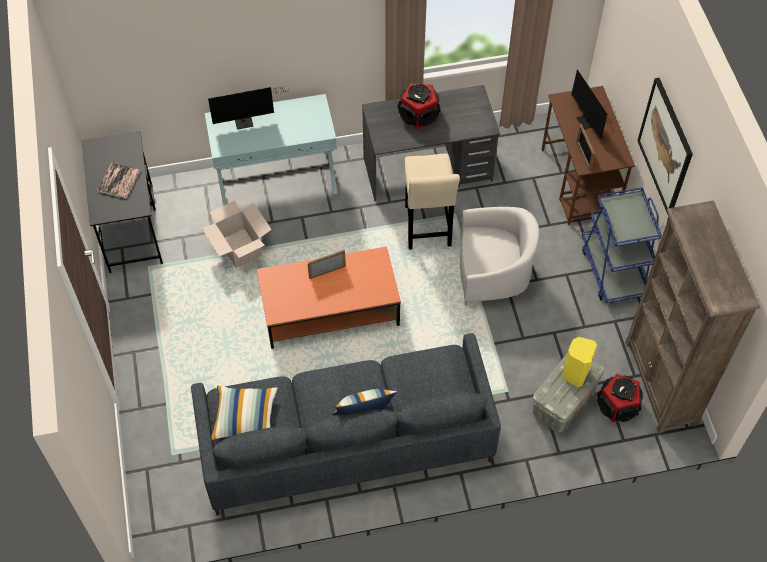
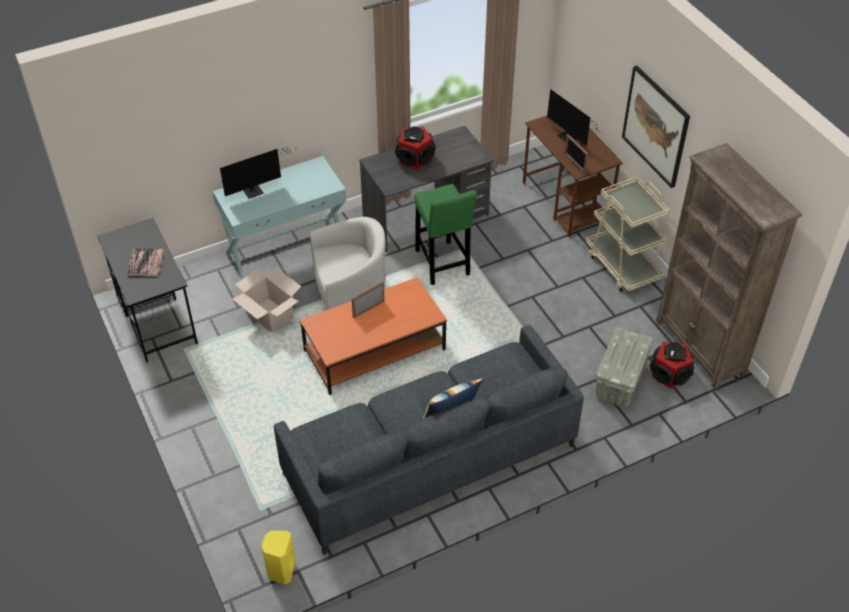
camera: 15 degrees left, 10 degrees down
pillow [211,386,277,440] -> none
beige stool [405,153,460,250] -> green stool [415,184,477,285]
white armchair [460,207,540,305] -> white armchair moved to [309,217,386,310]
yellow speaker [562,337,597,387] -> yellow speaker moved to [261,530,296,585]
blue cart [582,187,662,303] -> beige cart [586,176,669,292]

